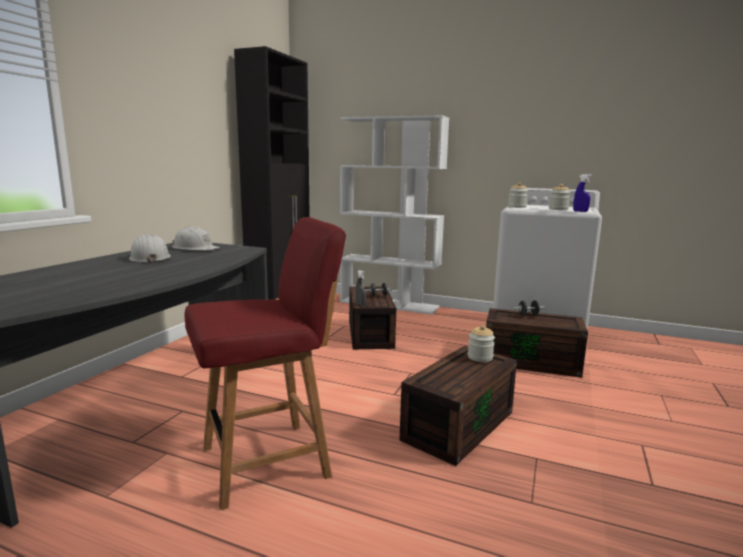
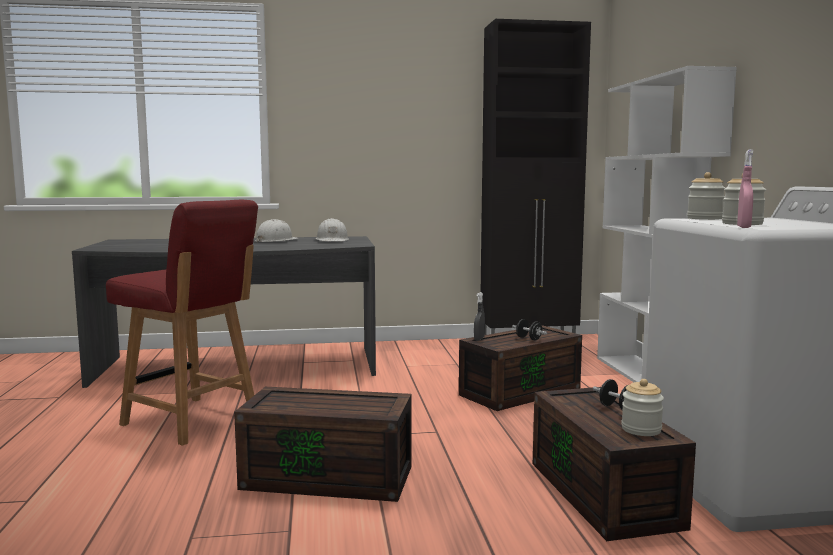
camera: 60 degrees right, 5 degrees down
jar [468,325,495,362] -> jar moved to [621,379,664,436]
blue spray bottle [573,174,591,212] -> pink spray bottle [737,149,753,228]

